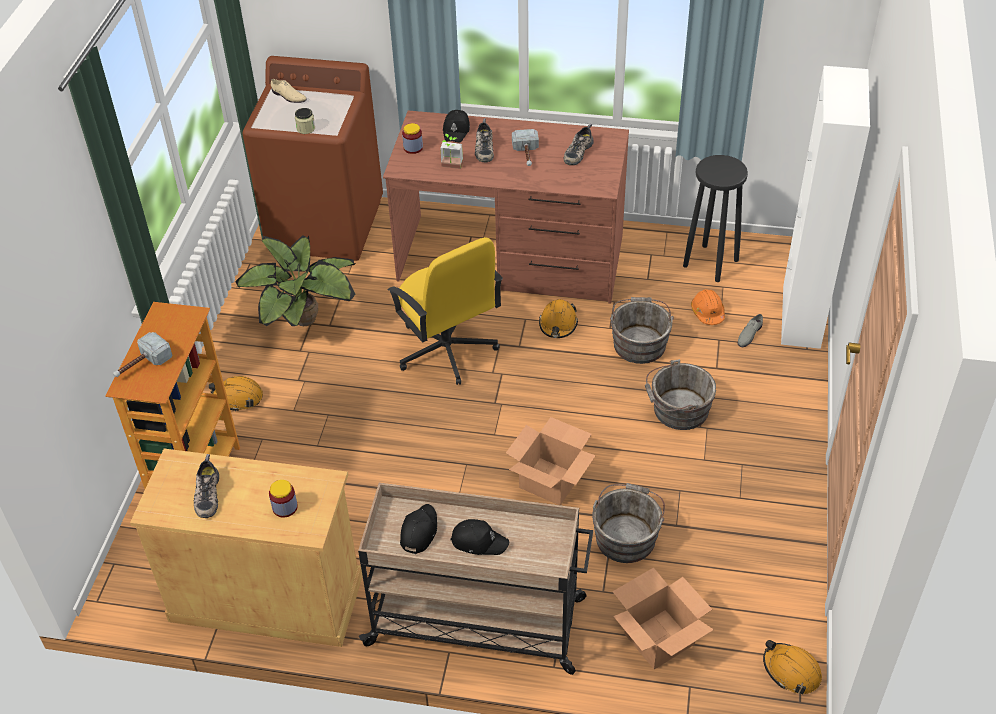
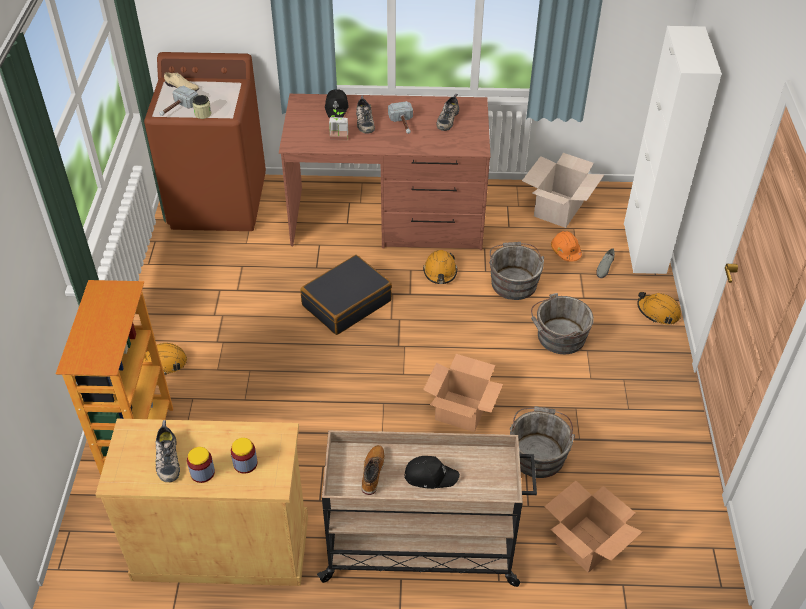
camera: 10 degrees left, 0 degrees up
hammer [113,332,173,377] -> hammer moved to [160,86,198,116]
potted plant [235,235,356,326] -> none
yellow office chair [387,237,503,385] -> black suitcase [301,255,392,335]
black cap [400,504,437,554] -> boot [361,445,385,495]
jar [402,123,423,154] -> jar moved to [187,447,215,483]
black stool [683,155,748,282] -> cardboard box [522,153,604,228]
orange hard hat [763,640,822,694] -> orange hard hat moved to [637,292,681,324]

